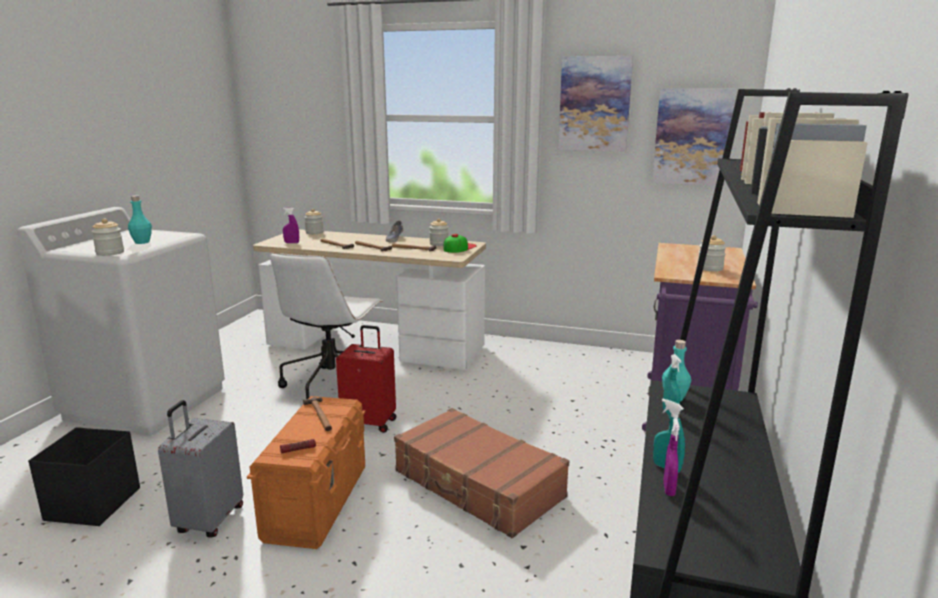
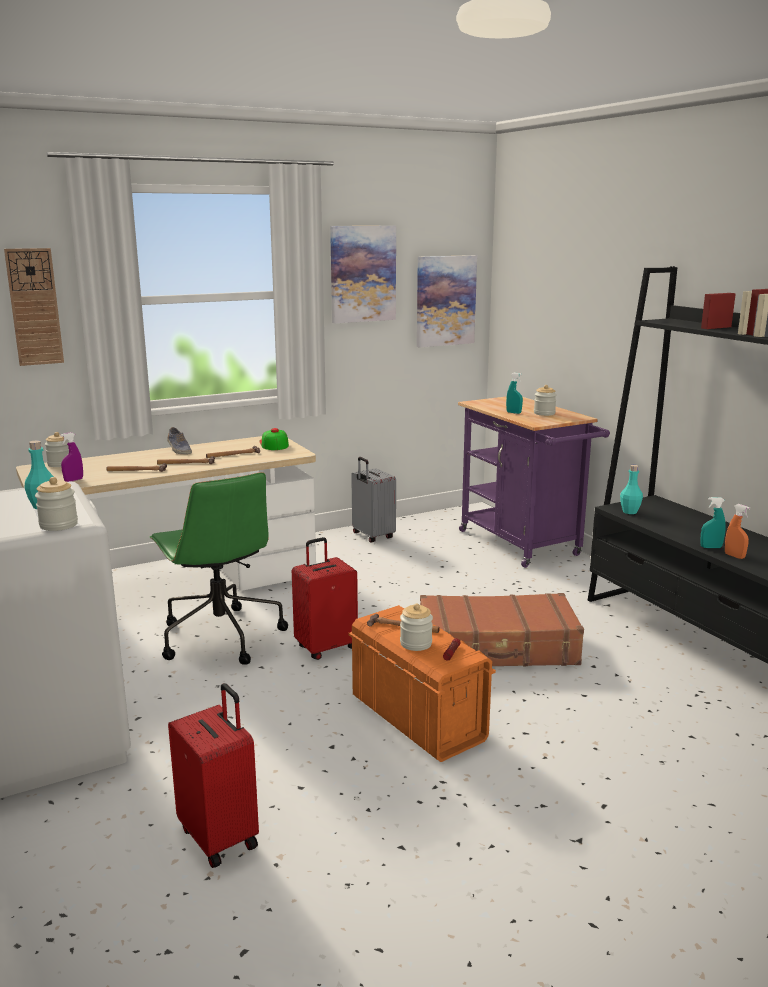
camera: 45 degrees left, 0 degrees up
black storage box [28,427,140,526] -> red suitcase [168,683,259,868]
grey suitcase [158,400,243,537] -> grey suitcase moved to [351,457,396,543]
white office chair [270,253,382,399] -> green office chair [150,472,288,665]
jar [429,219,449,246] -> jar moved to [400,603,433,651]
turquoise spray bottle [663,354,682,416] -> turquoise spray bottle moved to [506,373,523,414]
purple spray bottle [663,418,680,496] -> orange spray bottle [725,504,751,559]
none -> wall clock [4,248,64,366]

